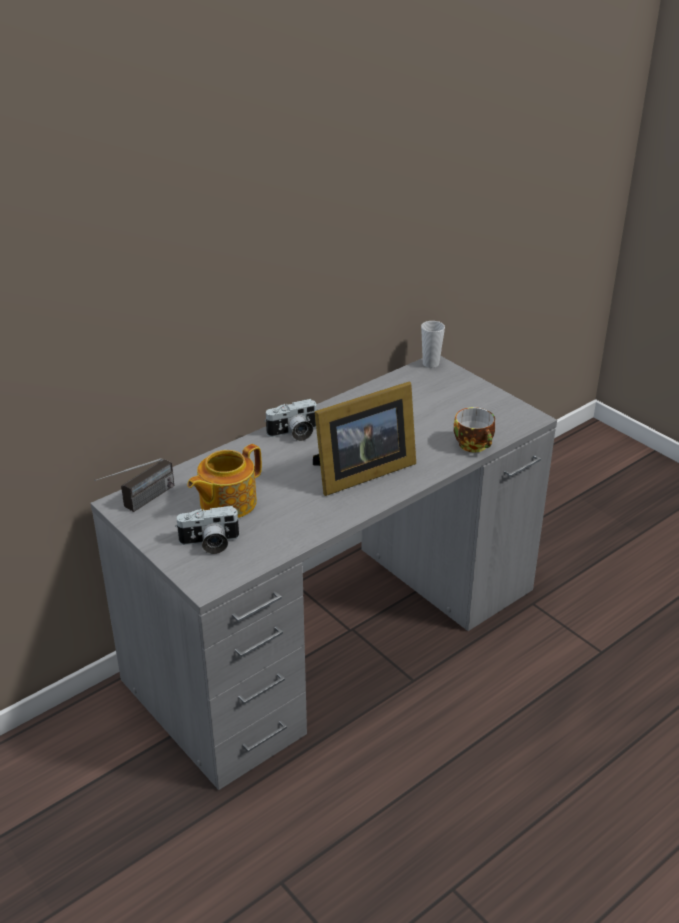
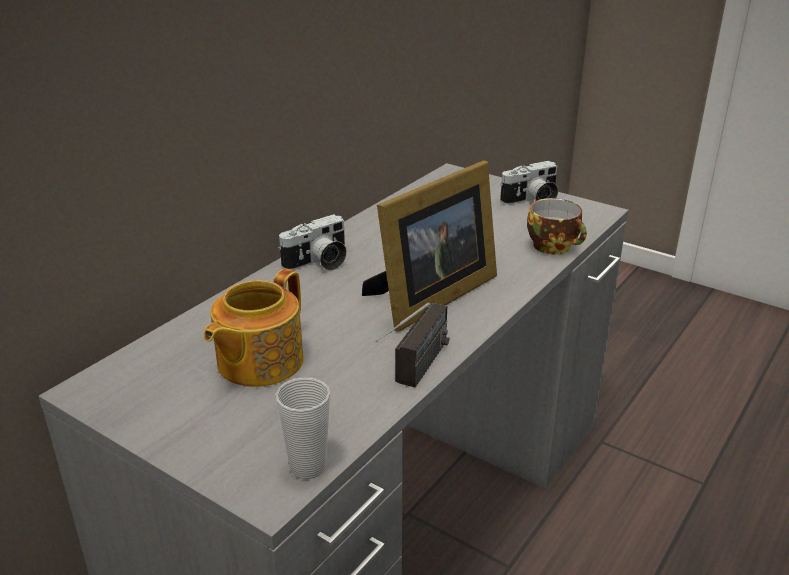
camera: 15 degrees left, 5 degrees down
radio [94,458,174,512] -> radio moved to [375,302,449,388]
camera [175,506,240,554] -> camera moved to [500,161,558,205]
cup [421,321,445,368] -> cup moved to [276,377,330,479]

